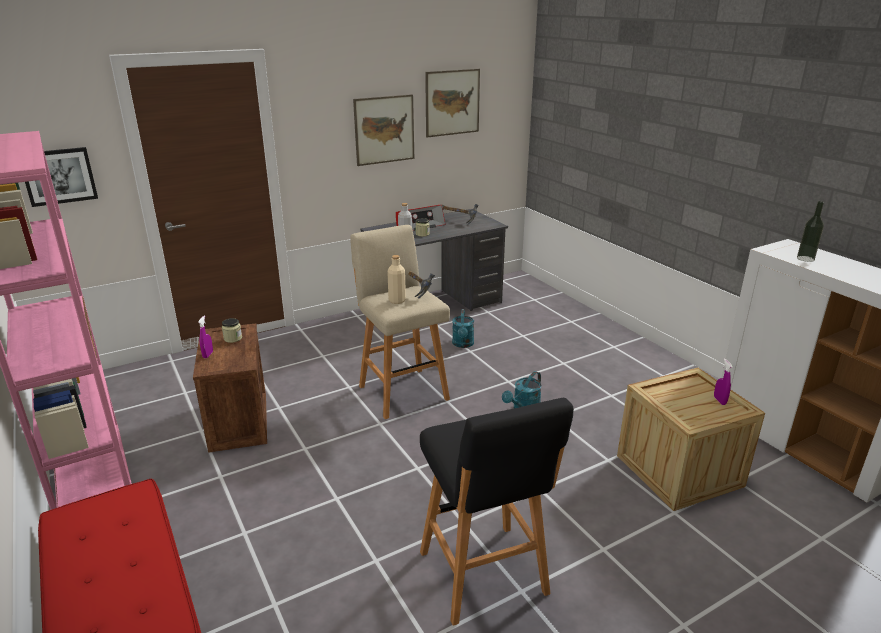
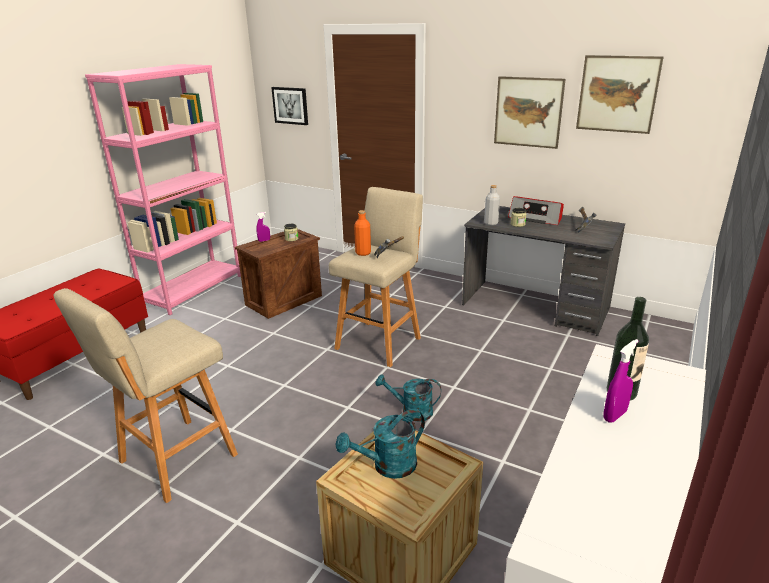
camera: 60 degrees right, 0 degrees up
beige bottle [387,255,406,304] -> orange bottle [354,210,371,256]
black stool [420,398,574,626] -> beige stool [54,288,238,503]
turquoise watering can [452,309,474,348] -> turquoise watering can moved to [335,409,425,479]
purple spray bottle [714,358,733,405] -> purple spray bottle moved to [603,339,638,423]

